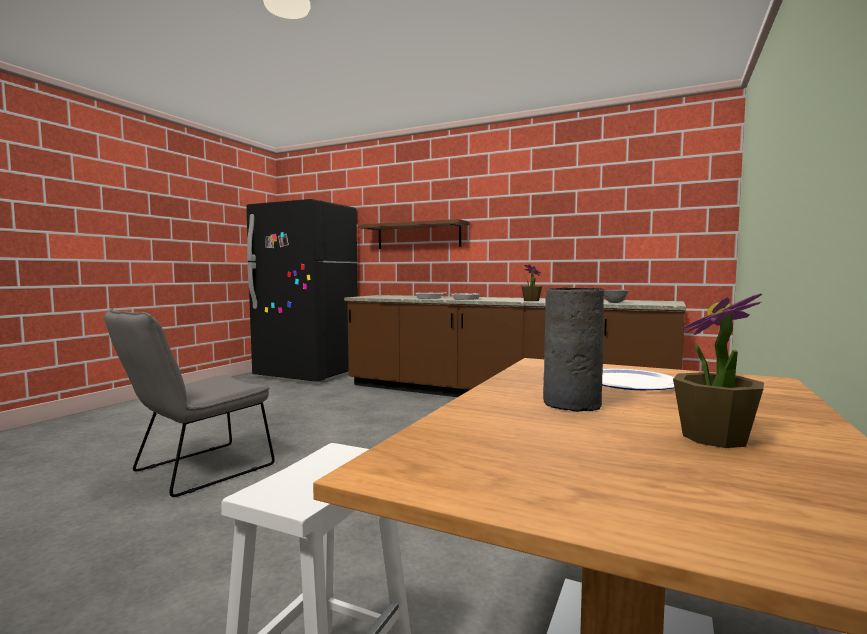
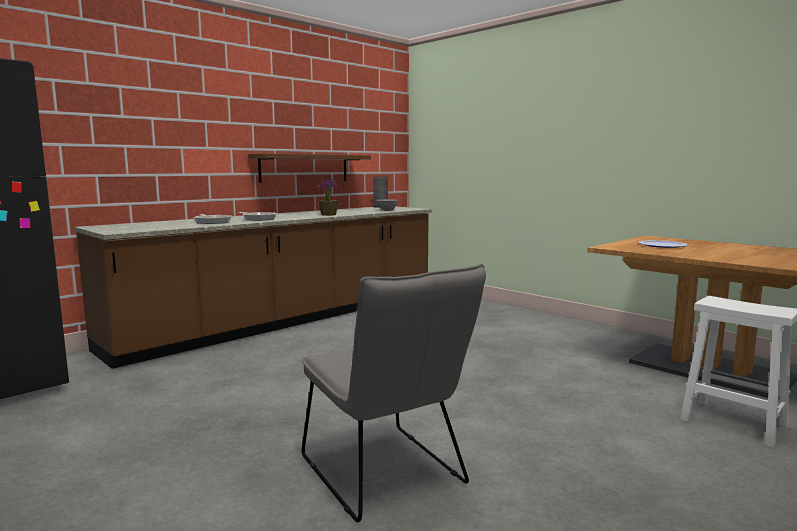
camera: 70 degrees left, 5 degrees up
brown shelf [357,219,470,249] -> brown shelf moved to [248,153,371,183]
grey vase [543,288,604,412] -> grey vase moved to [373,177,388,208]
potted plant [673,293,764,448] -> none

